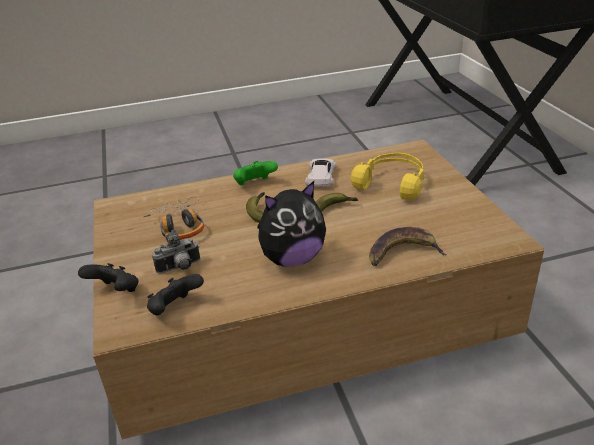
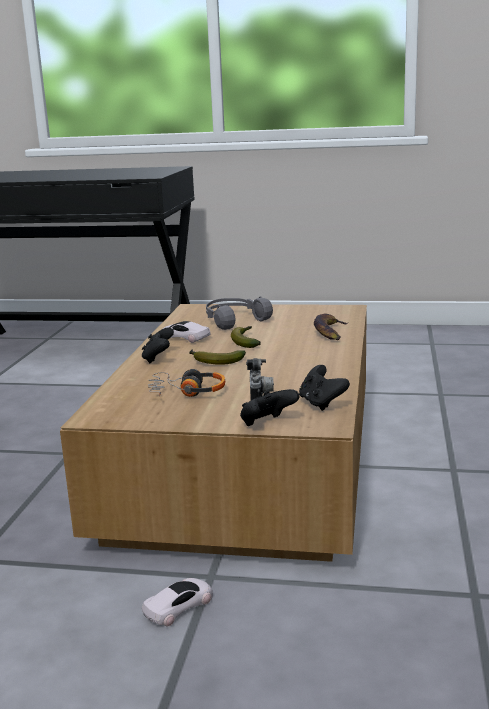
camera: 65 degrees left, 15 degrees down
green game controller [233,161,278,185] -> black game controller [142,327,174,363]
plush toy [257,181,326,267] -> none
yellow headphones [351,153,424,200] -> grey headphones [206,296,273,330]
none -> white toy car [142,578,213,627]

